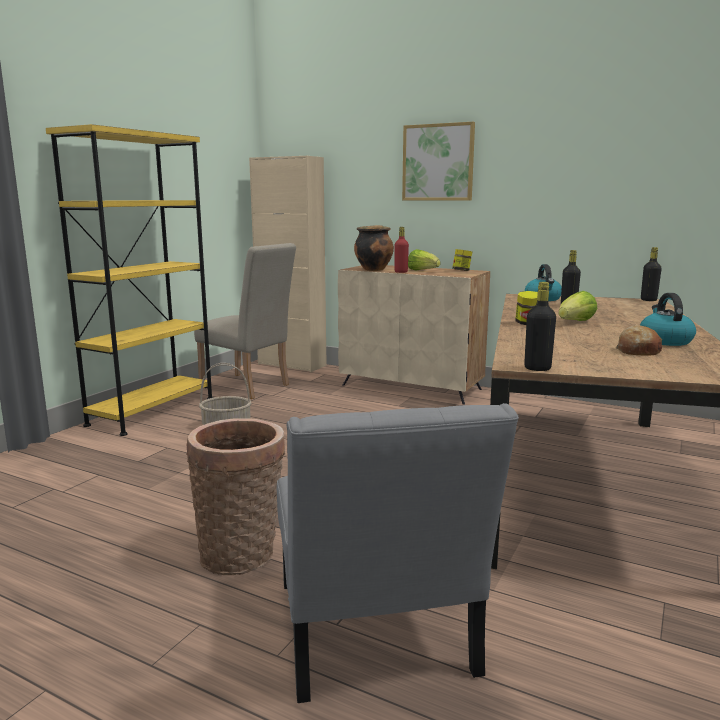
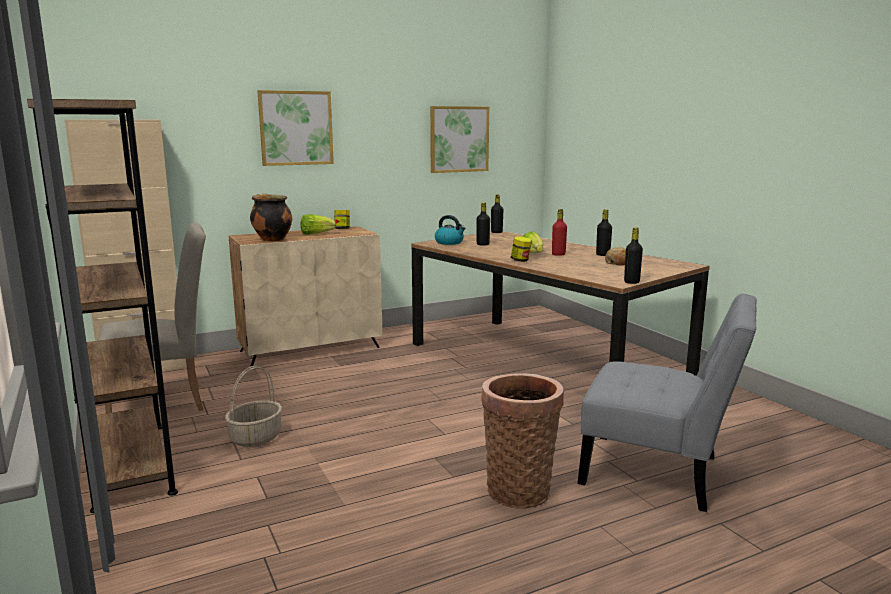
camera: 55 degrees left, 0 degrees up
yellow bookcase [46,124,213,436] -> brown bookcase [27,99,178,513]
red bottle [395,227,409,273] -> red bottle moved to [552,209,567,256]
kettle [640,293,696,346] -> black bottle [596,209,612,256]
none -> picture [430,106,489,173]

